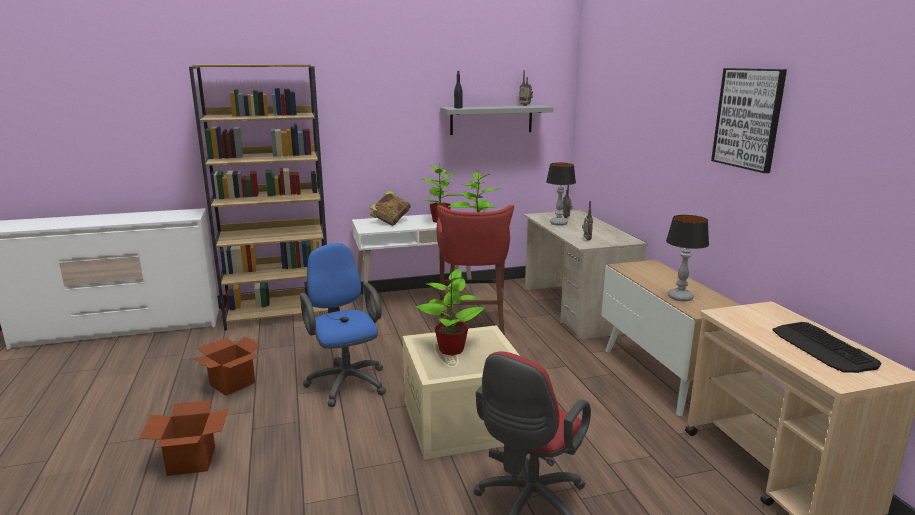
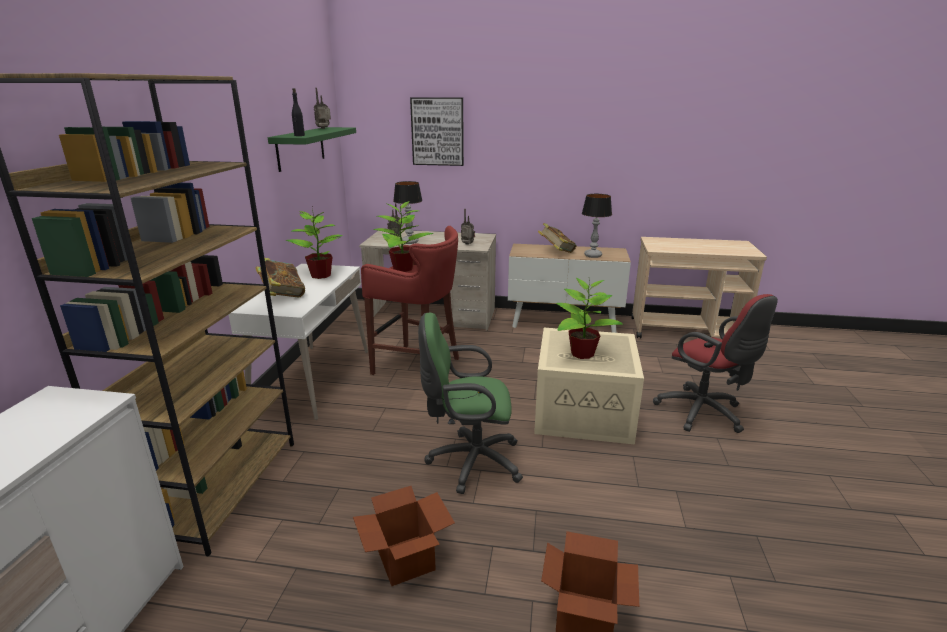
camera: 65 degrees left, 5 degrees up
blue office chair [300,243,386,407] -> green office chair [418,313,523,494]
grey shelf [440,105,554,135] -> green shelf [268,127,356,172]
picture [711,68,787,173] -> picture moved to [410,97,464,166]
keyboard [772,322,881,373] -> none
none -> book [538,223,576,253]

